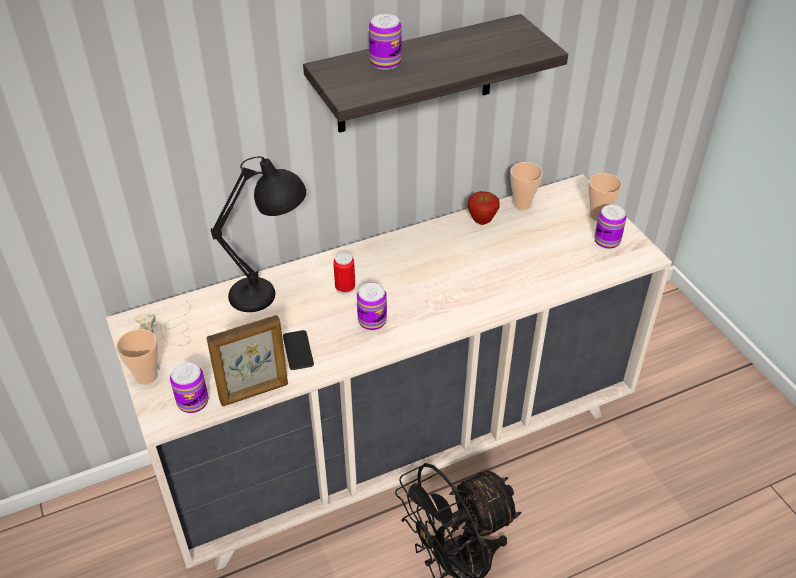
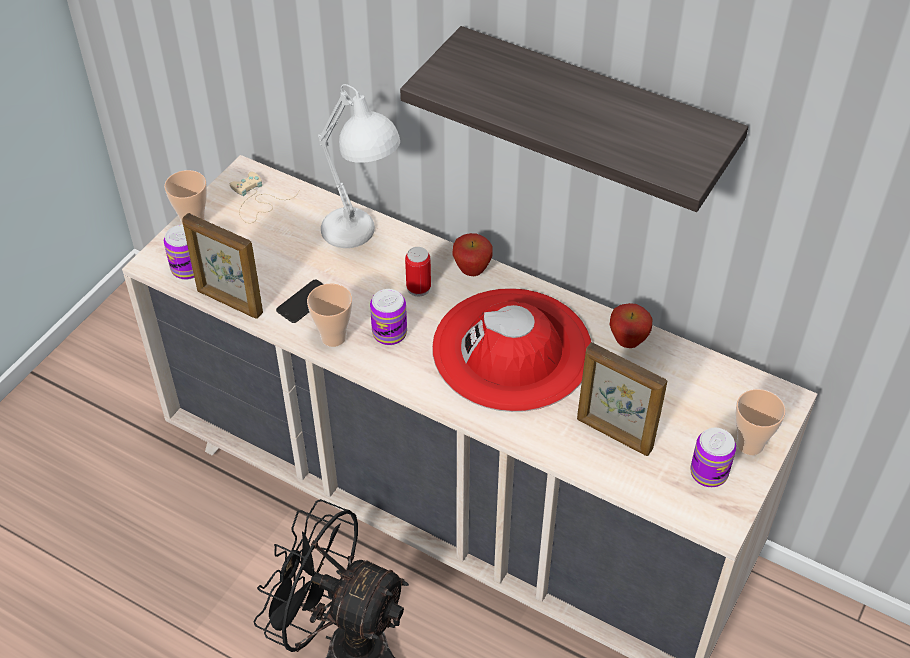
camera: 55 degrees right, 5 degrees up
black table lamp [211,156,306,312] -> white table lamp [318,84,400,248]
can [369,14,402,70] -> none
cup [510,162,543,210] -> cup moved to [307,283,352,347]
none -> red hat [432,288,591,412]
none -> apple [452,233,493,276]
none -> picture frame [577,342,667,456]

